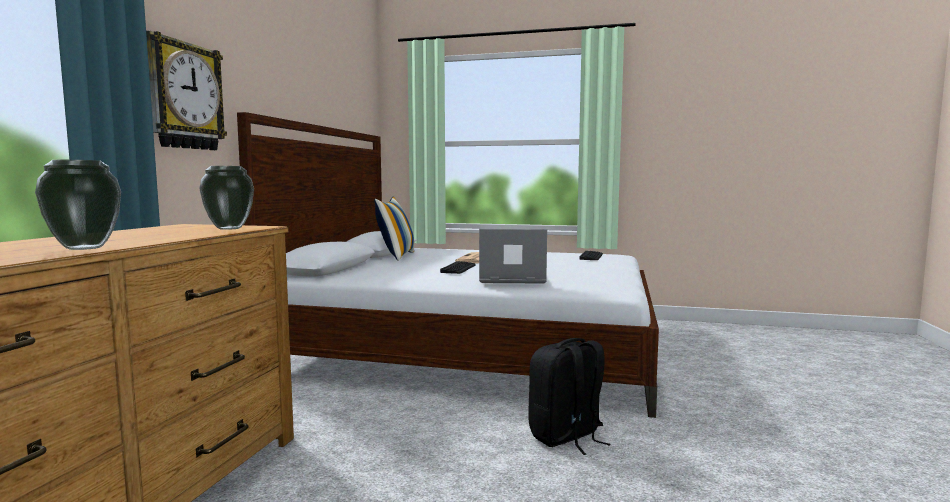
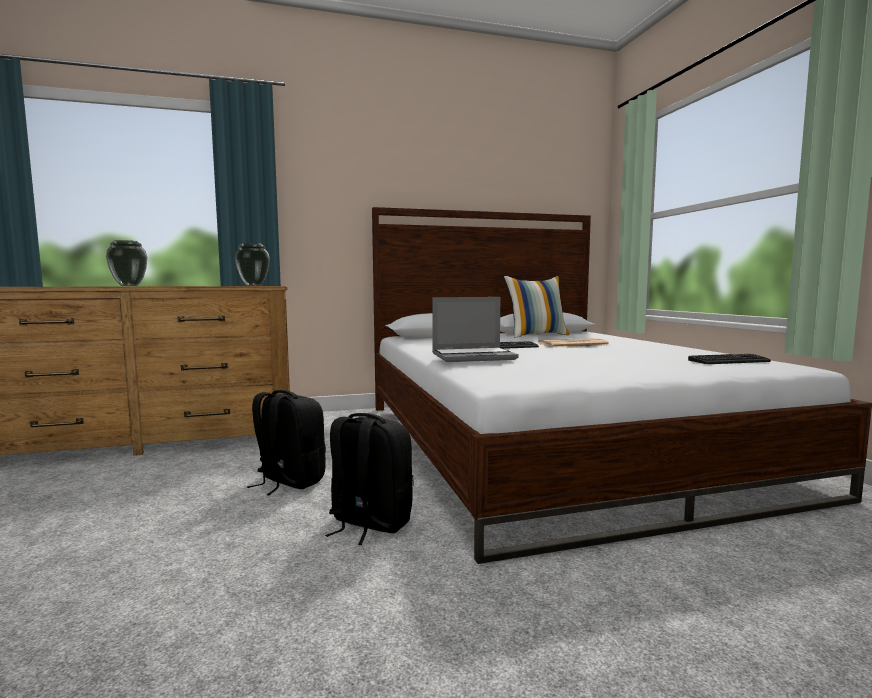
camera: 60 degrees right, 0 degrees up
wall clock [146,31,227,150] -> none
laptop [479,229,547,284] -> laptop turned 105 degrees clockwise [432,297,519,362]
none -> black backpack [247,390,326,495]

